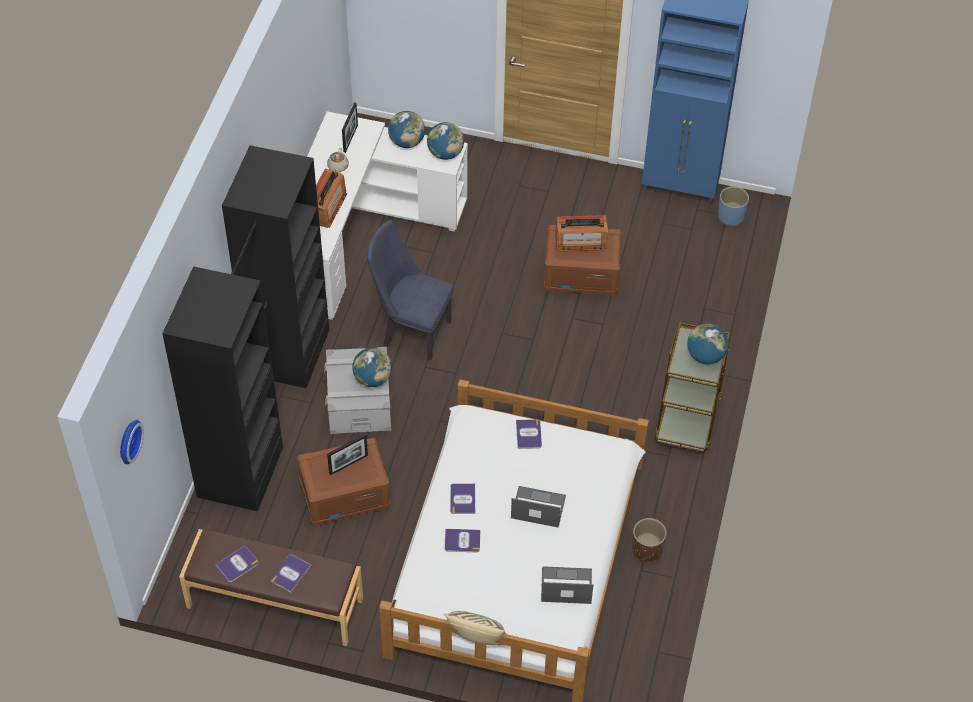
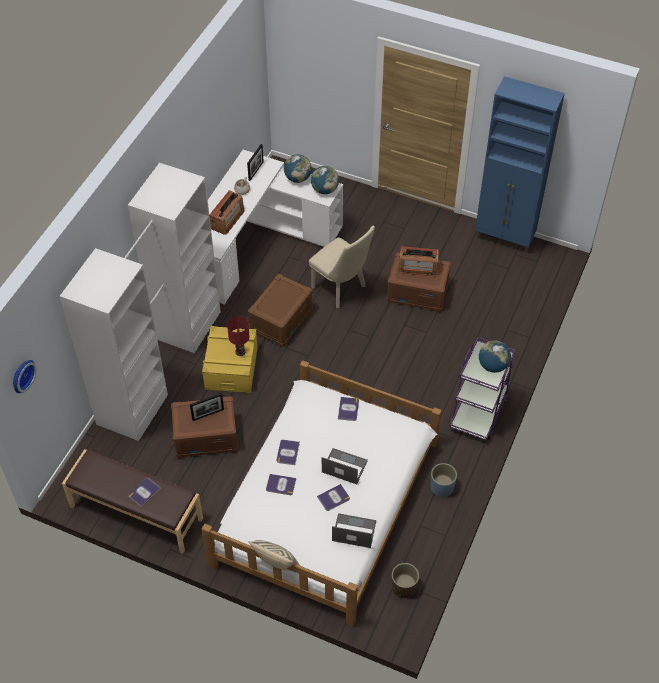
camera: 10 degrees right, 0 degrees up
black wardrobe [162,145,329,511] -> white wardrobe [60,163,221,441]
book [215,546,259,582] -> book moved to [317,484,350,511]
grey storage box [324,347,391,434] -> yellow storage box [202,326,258,393]
globe [352,348,392,387] -> red table lamp [227,316,250,356]
blue chair [367,220,454,360] -> brown storage box [248,274,313,347]
brown planter [632,518,667,562] -> brown planter moved to [392,563,419,599]
brown cart [654,322,730,453] -> purple cart [449,337,515,441]
blue planter [718,186,749,226] -> blue planter moved to [431,463,457,497]
none -> beige chair [309,226,375,308]

